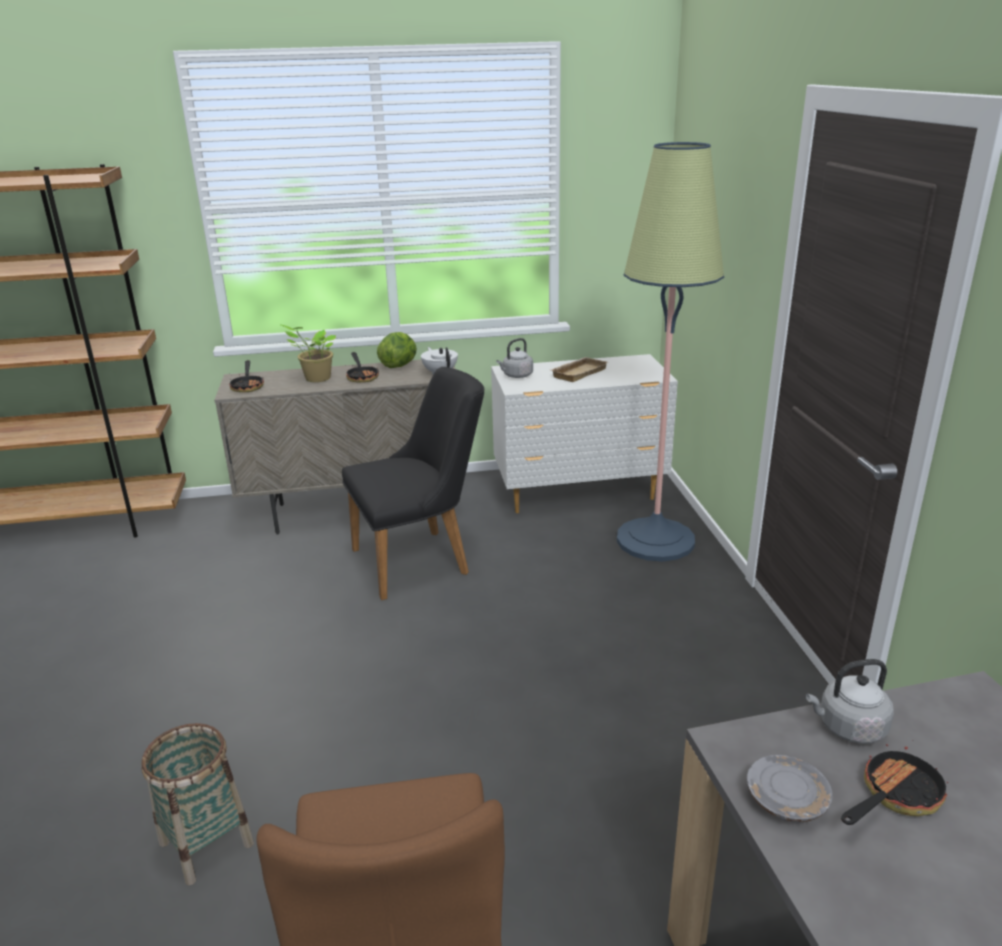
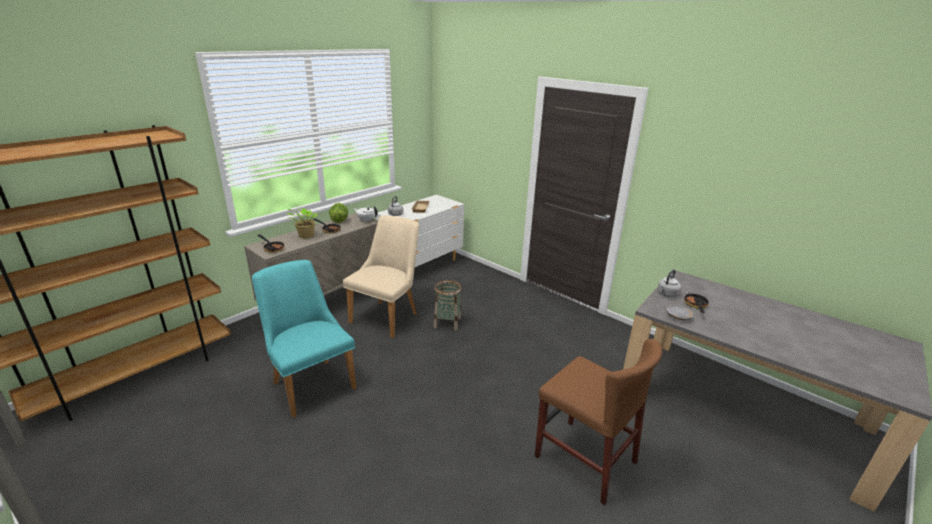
camera: 40 degrees left, 0 degrees up
basket [141,723,254,885] -> basket moved to [434,280,461,330]
black chair [342,367,484,600] -> beige chair [343,215,419,338]
floor lamp [617,142,724,562] -> none
none -> turquoise chair [252,260,357,418]

